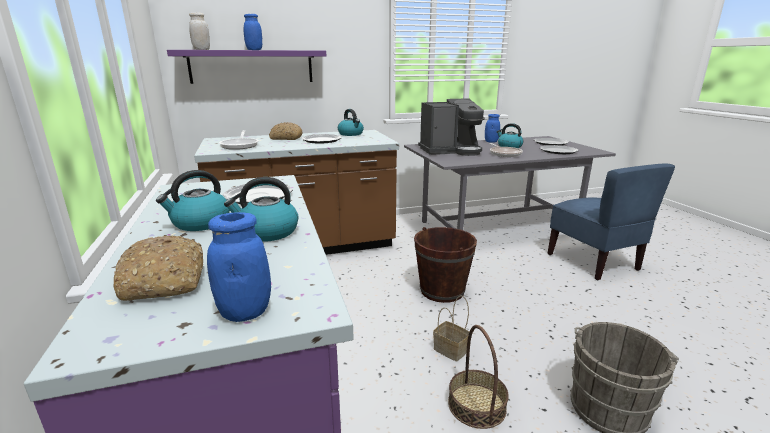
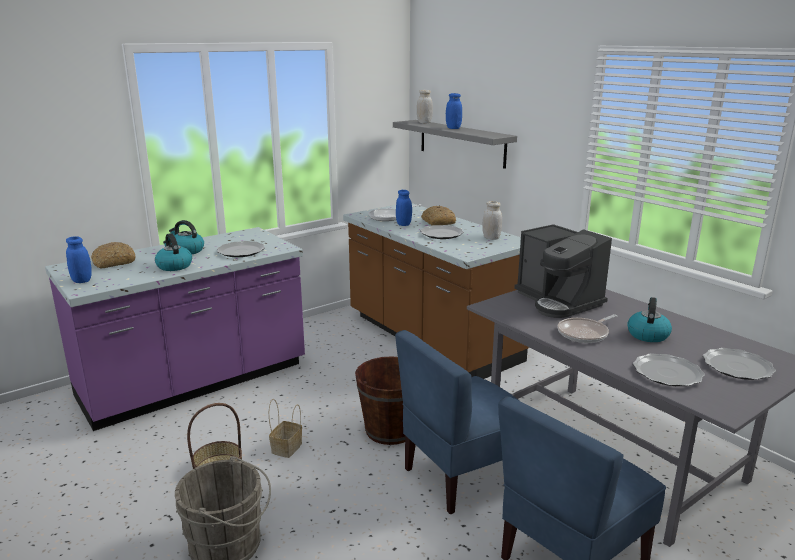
camera: 70 degrees right, 0 degrees up
purple shelf [167,50,326,84] -> grey shelf [393,120,517,169]
kettle [338,109,364,136] -> white jar [482,201,502,240]
blue jar [485,114,500,143] -> blue jar moved to [396,190,412,226]
none -> blue chair [395,330,518,514]

